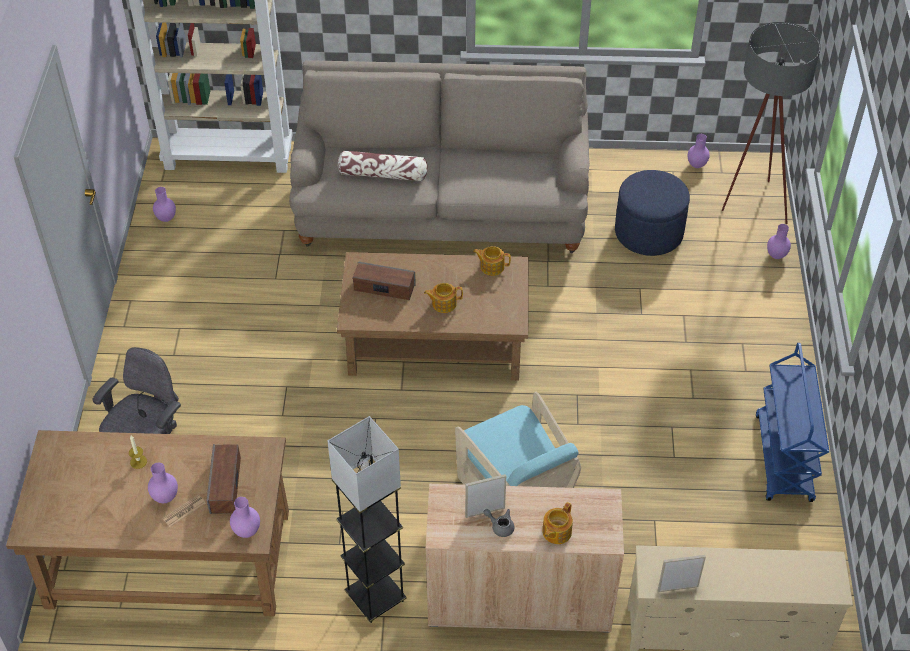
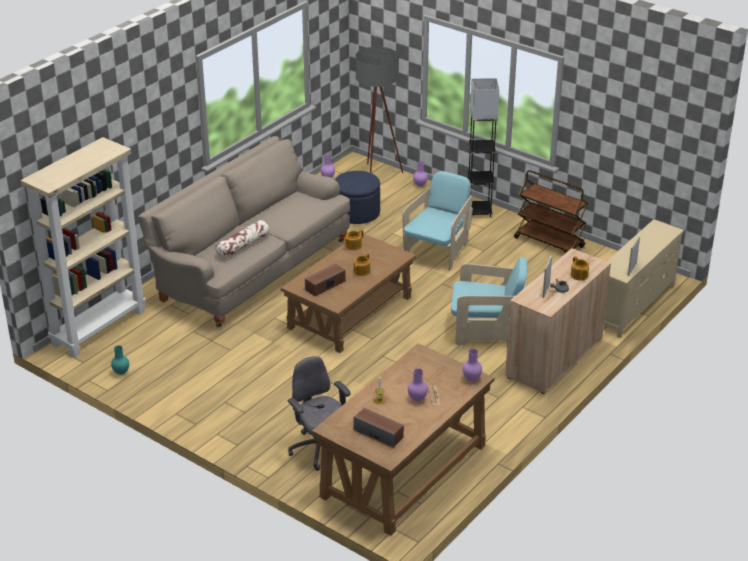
camera: 55 degrees left, 15 degrees down
purple vase [153,187,176,222] -> turquoise vase [111,345,129,375]
speaker [207,444,241,514] -> speaker moved to [353,408,404,448]
grey floor lamp [327,416,407,623] -> grey floor lamp moved to [467,78,499,217]
blue cart [756,343,829,502] -> brown cart [514,170,588,253]
none -> turquoise armchair [403,171,473,271]

